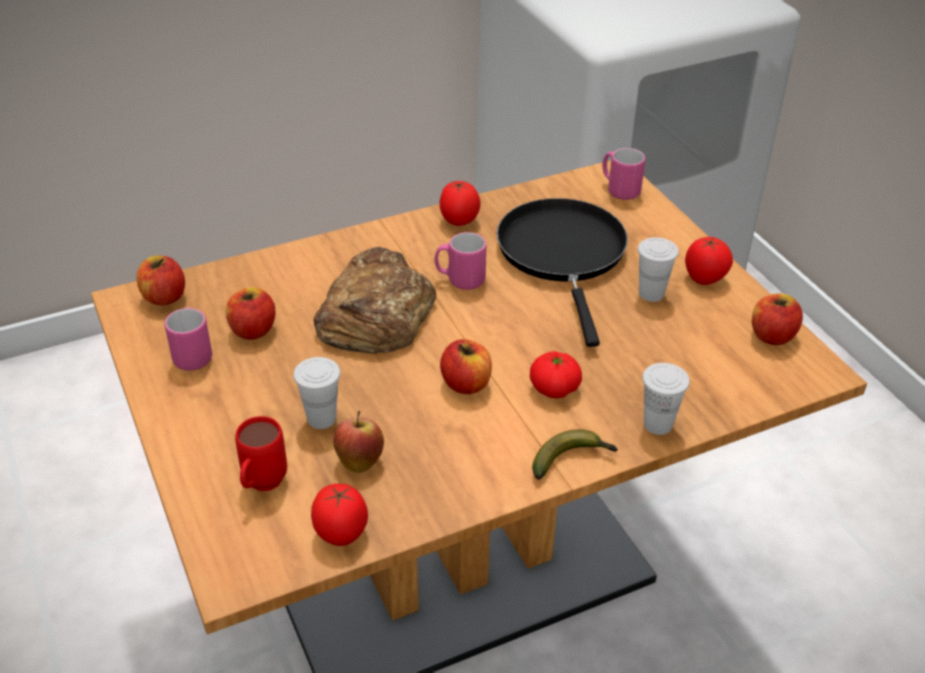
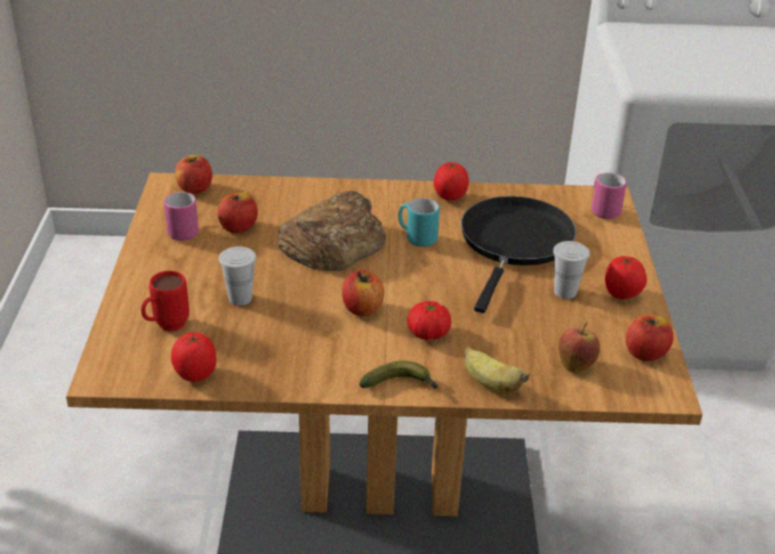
camera: 25 degrees right, 5 degrees down
apple [334,411,384,473] -> apple moved to [558,323,600,373]
pink mug [435,232,486,290] -> turquoise mug [398,198,440,247]
white cup [642,363,690,435] -> banana [465,347,529,393]

